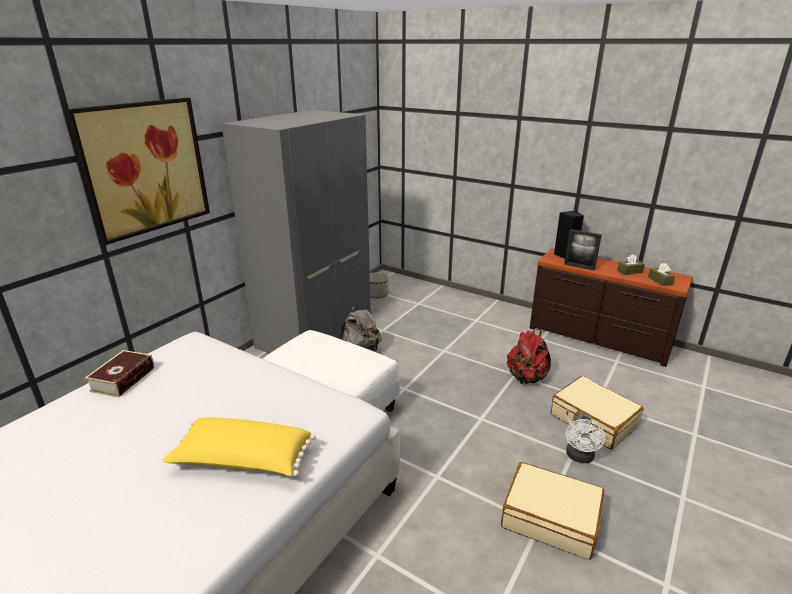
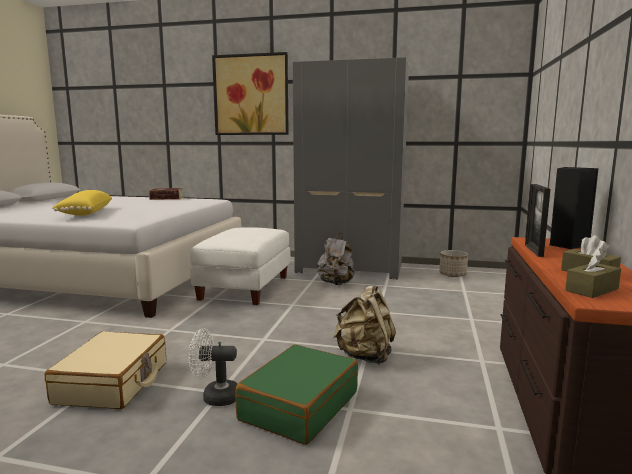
camera: 70 degrees right, 15 degrees down
red backpack [507,329,551,384] -> beige backpack [333,285,396,365]
beige suitcase [551,376,644,450] -> green suitcase [235,344,358,445]

